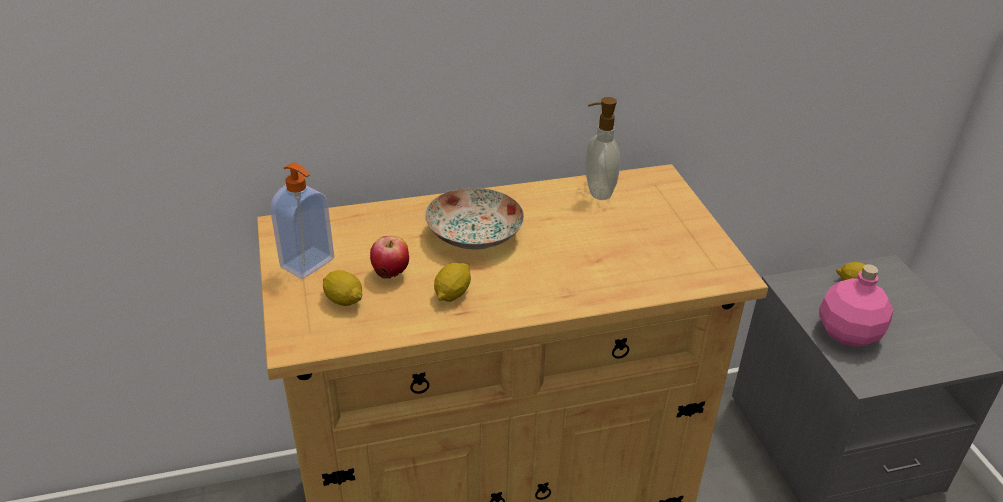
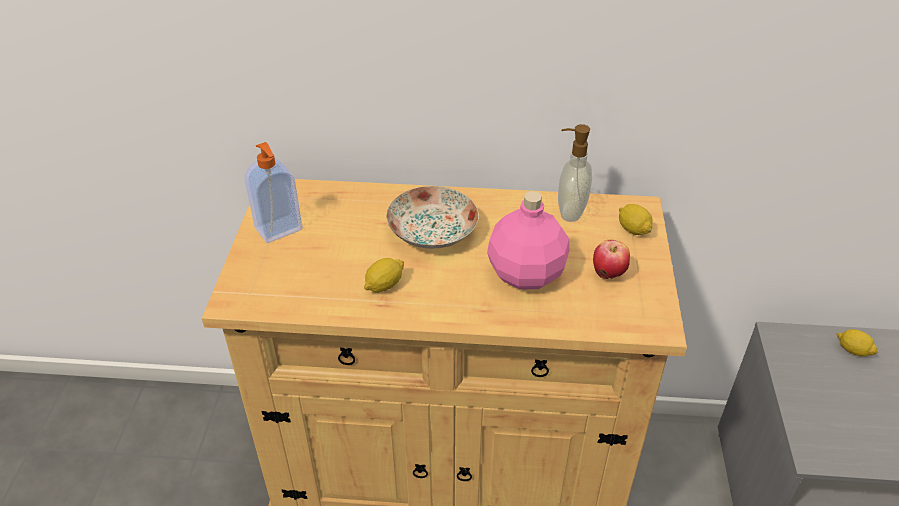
camera: 20 degrees right, 5 degrees up
lemon [323,270,362,306] -> lemon moved to [619,204,653,235]
apple [370,236,409,279] -> apple moved to [593,240,630,279]
pink bottle [819,264,894,347] -> pink bottle moved to [487,191,569,290]

